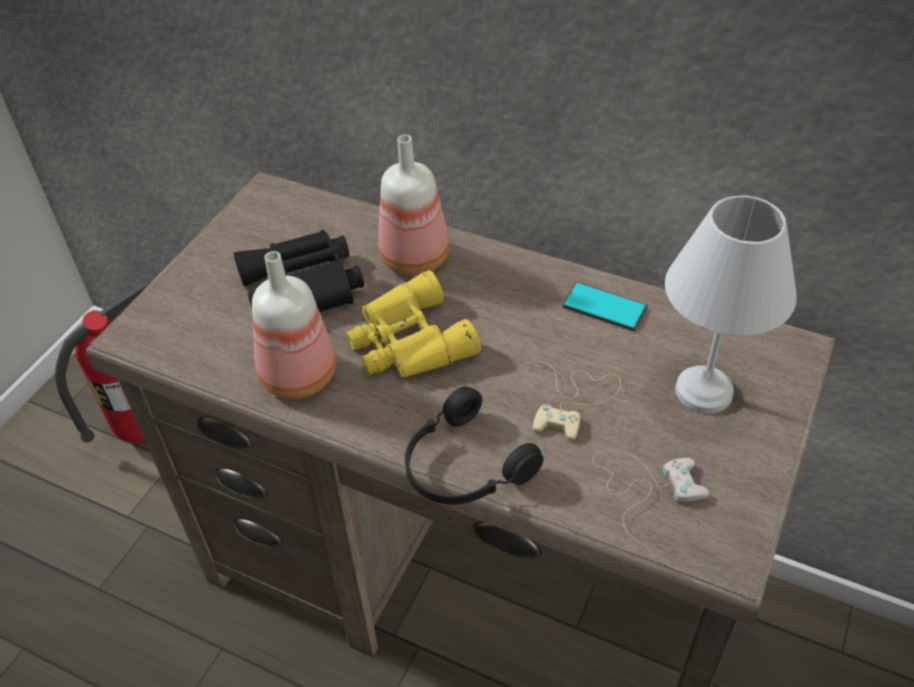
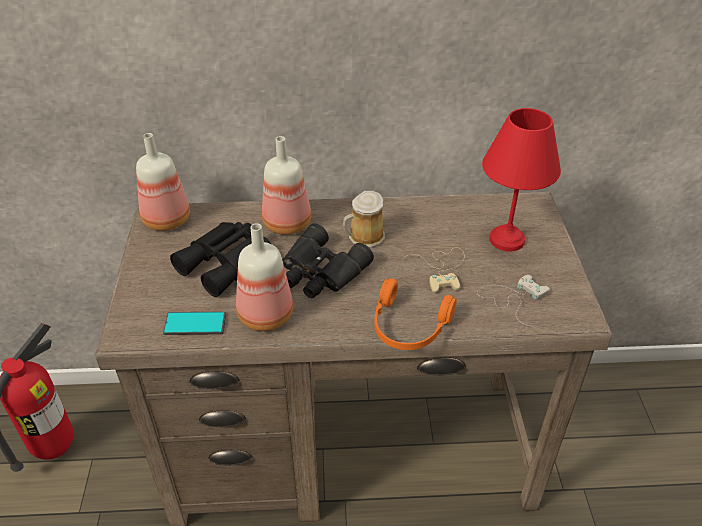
camera: 30 degrees left, 5 degrees down
yellow binoculars [346,270,481,378] -> black binoculars [282,223,374,298]
black headphones [405,386,544,505] -> orange headphones [374,279,457,350]
phone [562,282,648,331] -> phone moved to [163,311,226,335]
white table lamp [665,195,797,413] -> red table lamp [482,108,561,252]
none -> bottle [136,133,190,231]
none -> mug [343,191,384,247]

